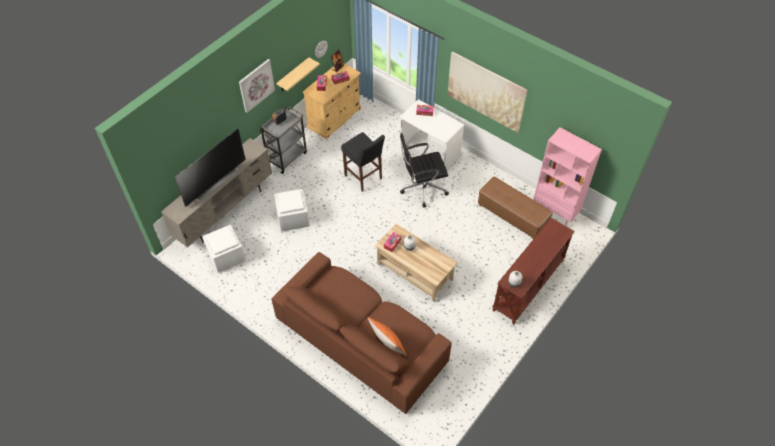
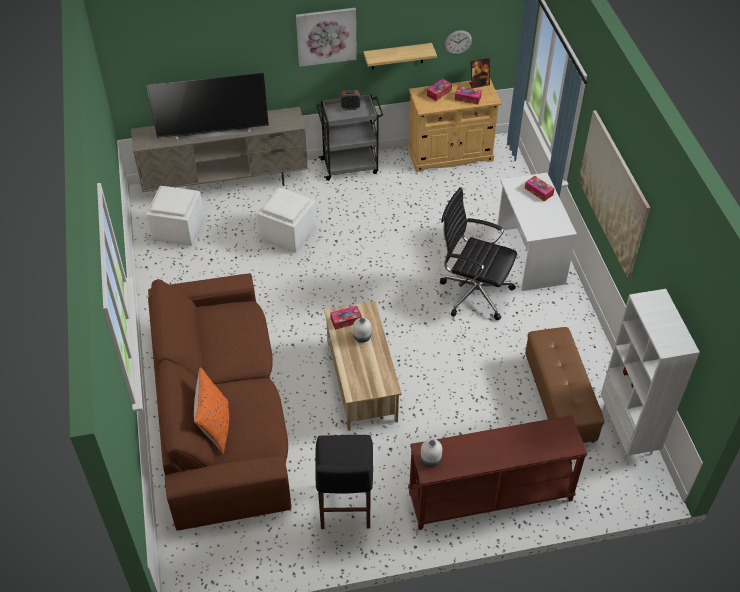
camera: 40 degrees right, 5 degrees down
black stool [341,132,385,192] -> black stool moved to [315,435,373,529]
pink bookcase [533,128,602,226] -> white bookcase [601,289,700,460]

